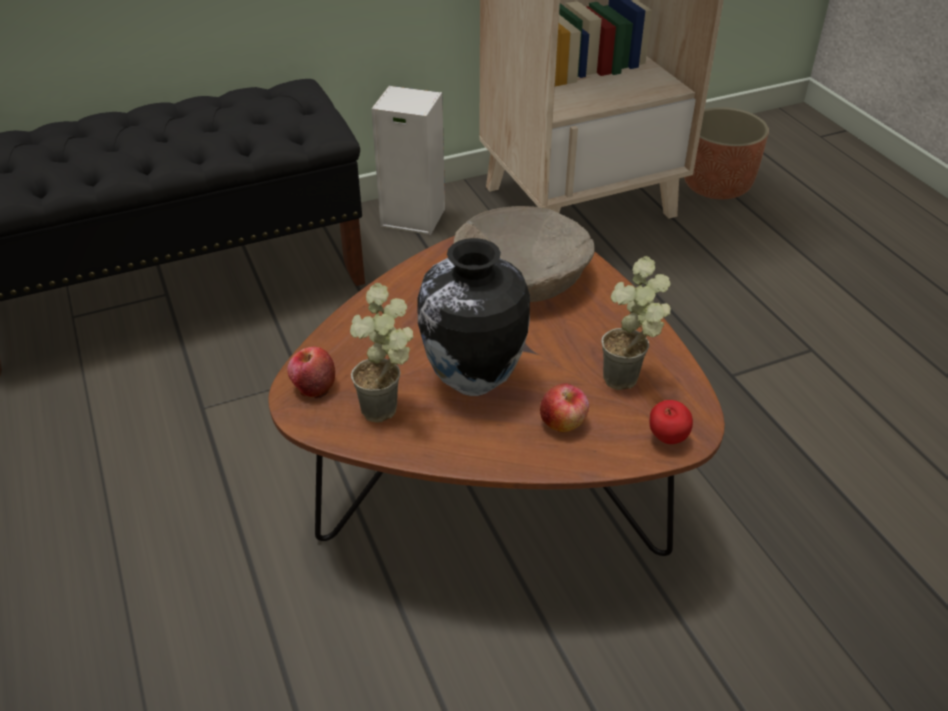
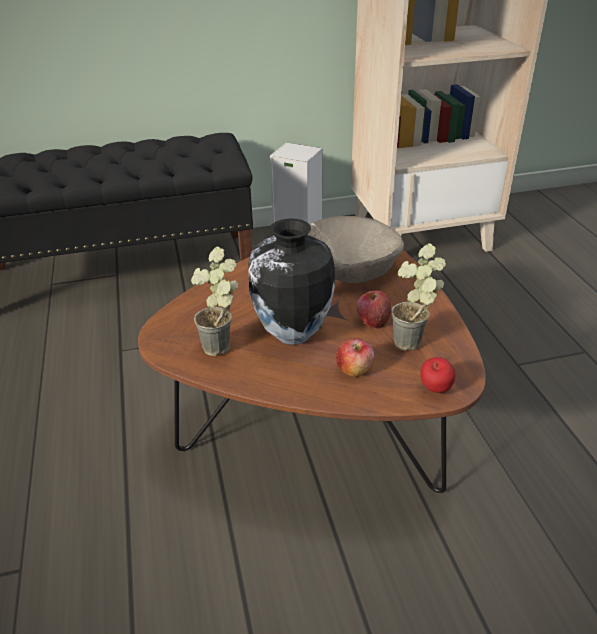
camera: 10 degrees right, 5 degrees down
apple [287,347,335,398] -> apple moved to [357,290,391,329]
planter [684,107,769,199] -> none

